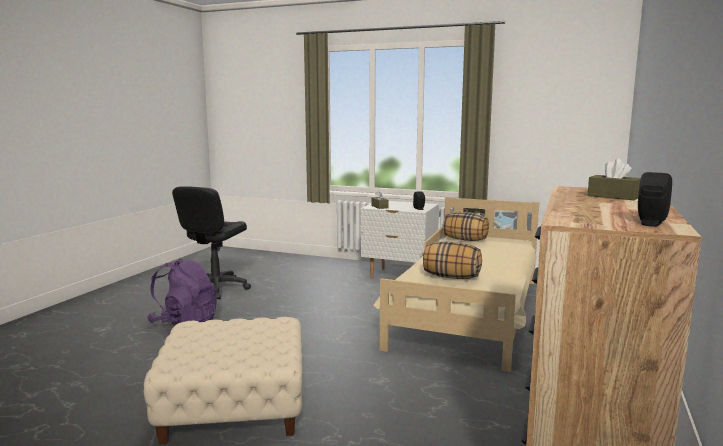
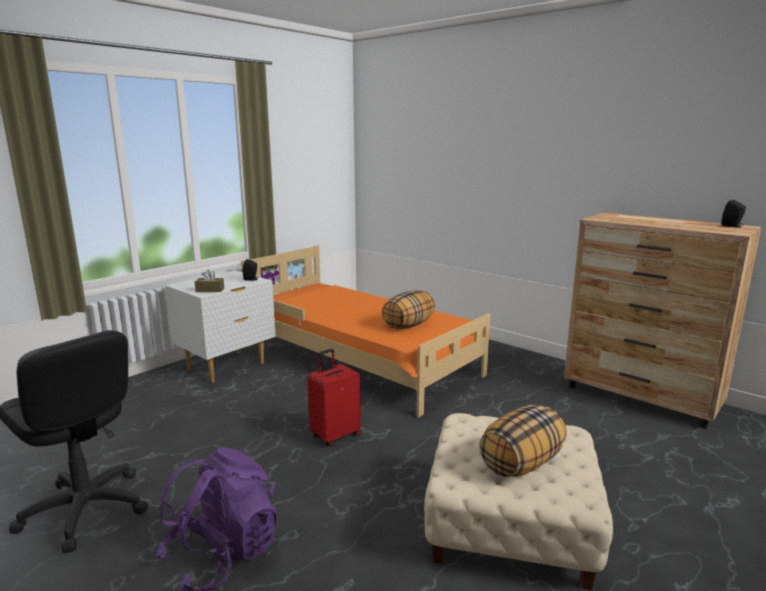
camera: 70 degrees left, 5 degrees up
beige bed [374,197,539,372] -> orange bed [241,245,491,418]
pillow [443,212,489,241] -> pillow moved to [479,405,567,477]
brown tissue box [588,159,641,200] -> none
none -> red suitcase [307,349,361,447]

